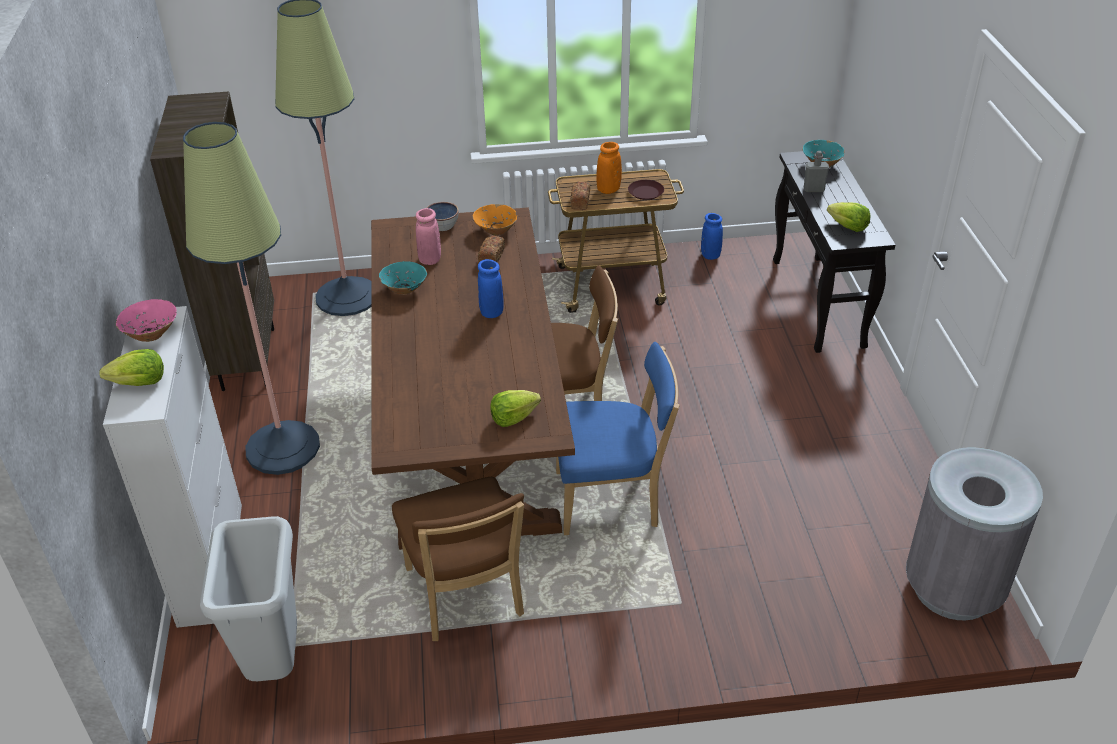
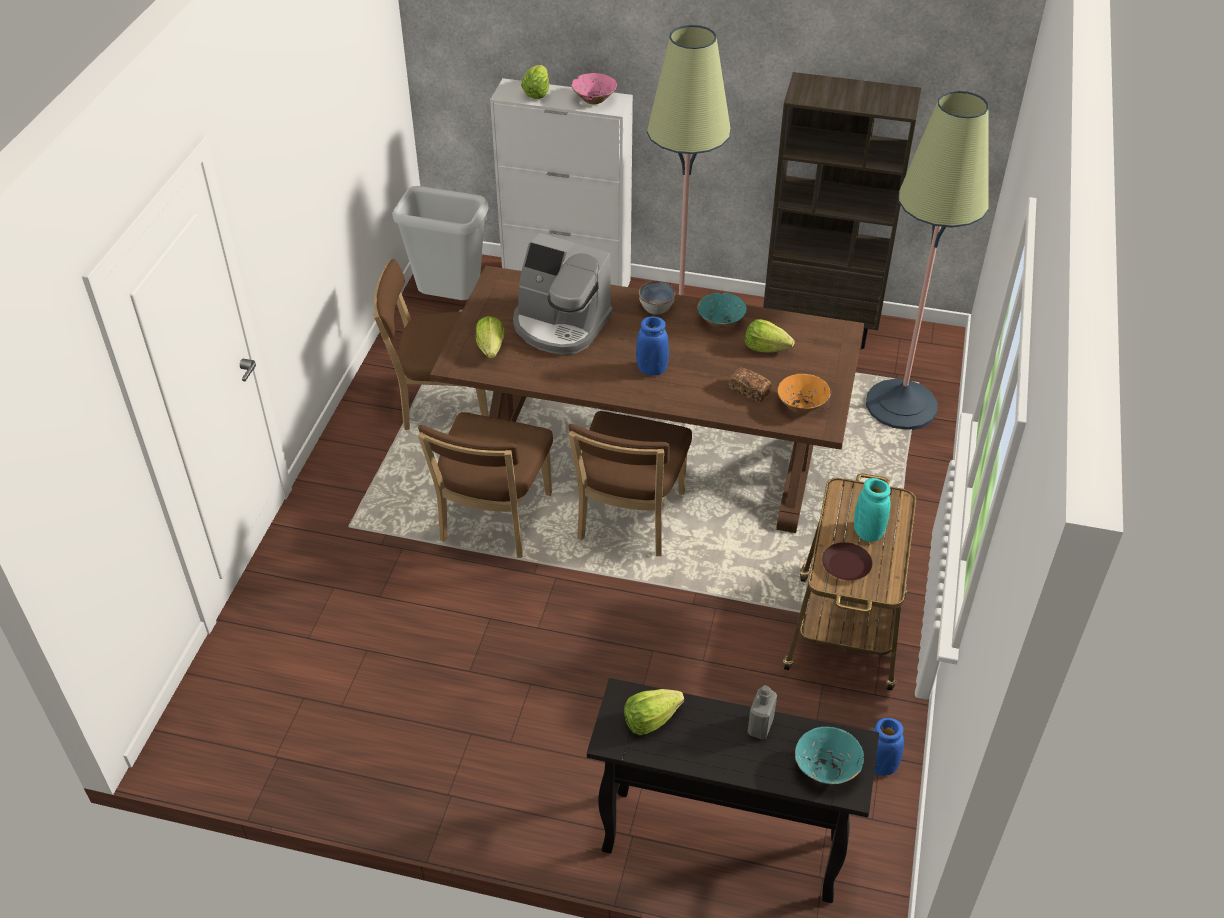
camera: 110 degrees right, 5 degrees up
pink vase [416,208,441,265] -> lettuce [745,319,795,353]
bowl [427,202,459,231] -> bowl moved to [638,281,676,315]
blue chair [556,342,680,535] -> brown chair [418,412,553,558]
bread [570,182,590,210] -> none
orange vase [596,142,622,194] -> turquoise vase [854,478,891,542]
grey trash can [906,447,1043,620] -> none
none -> coffee machine [513,233,613,355]

